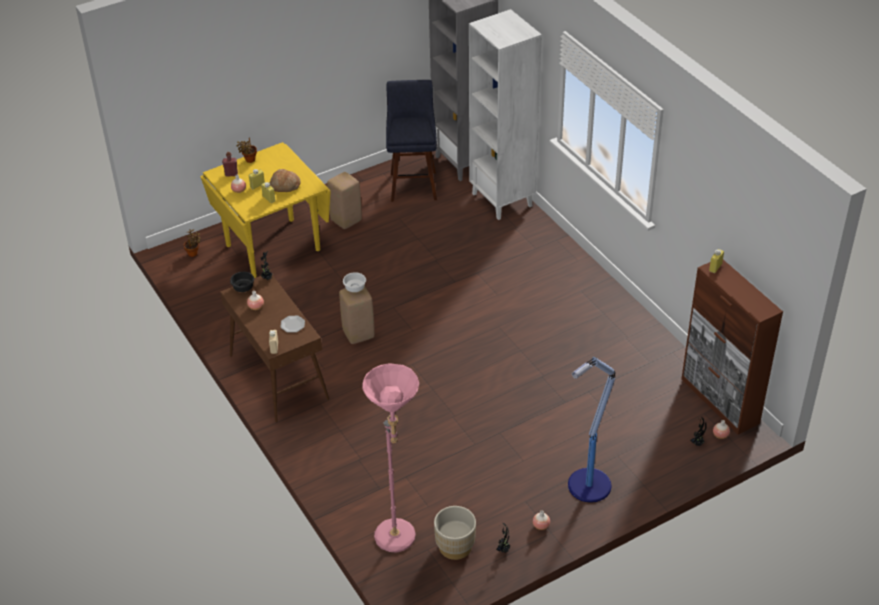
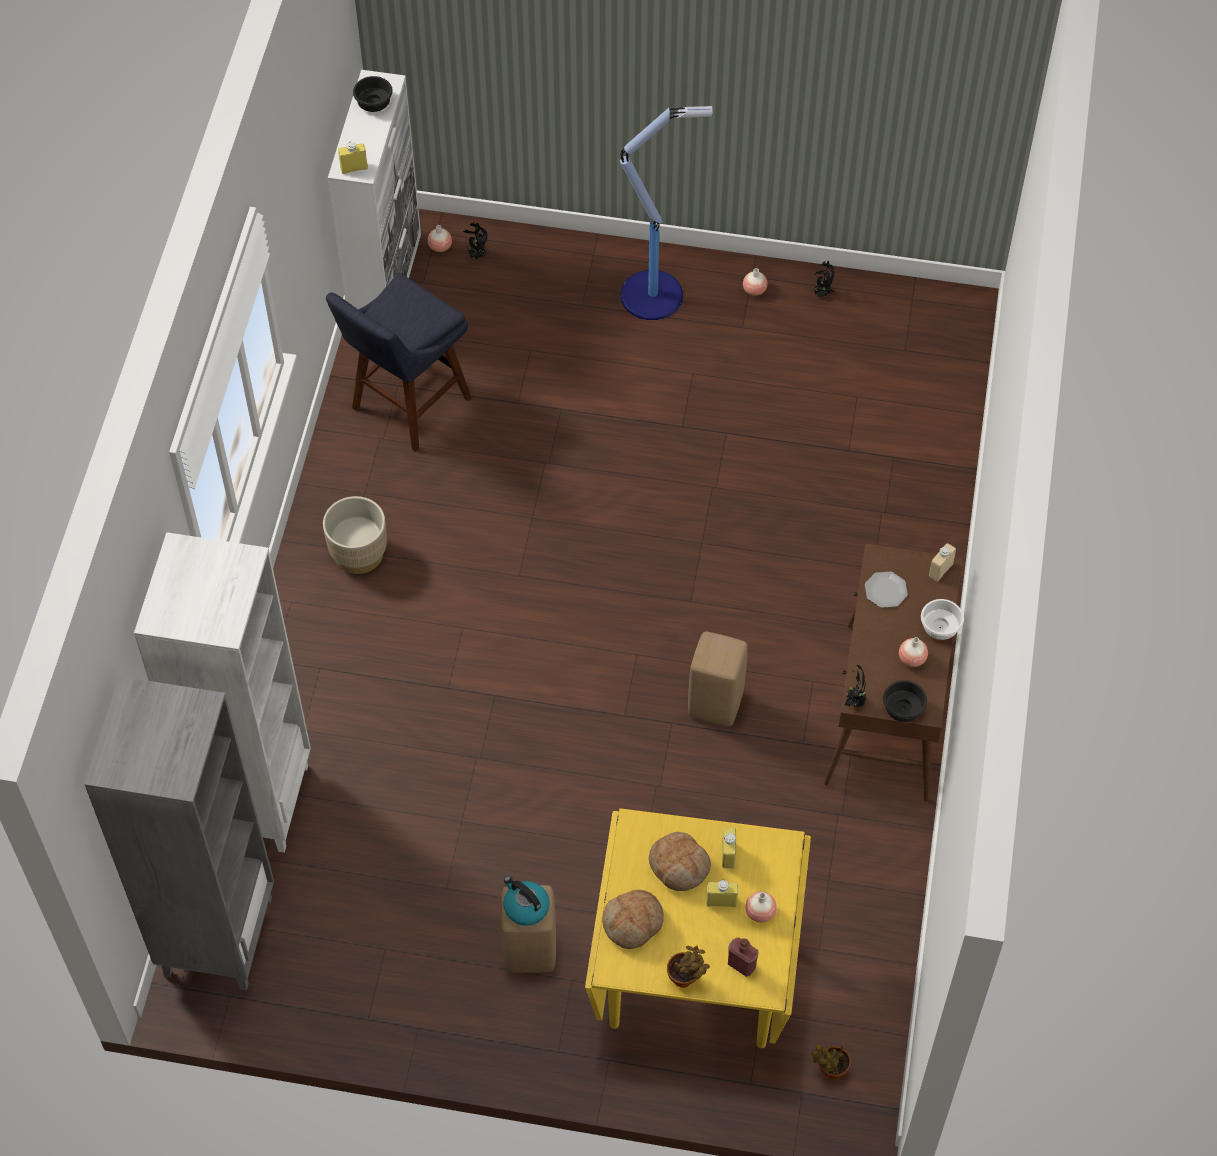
camera: 140 degrees left, 15 degrees up
white bowl [343,272,366,292] -> white bowl moved to [921,599,964,640]
pink floor lamp [363,363,419,553] -> none
blue stool [386,80,437,202] -> blue stool moved to [326,273,472,452]
beige planter [434,506,476,560] -> beige planter moved to [323,496,387,574]
brown cabinet [681,260,783,435] -> white cabinet [328,70,421,309]
none -> black bowl [353,76,393,112]
none -> kettle [503,876,550,926]
none -> bread [602,890,664,949]

